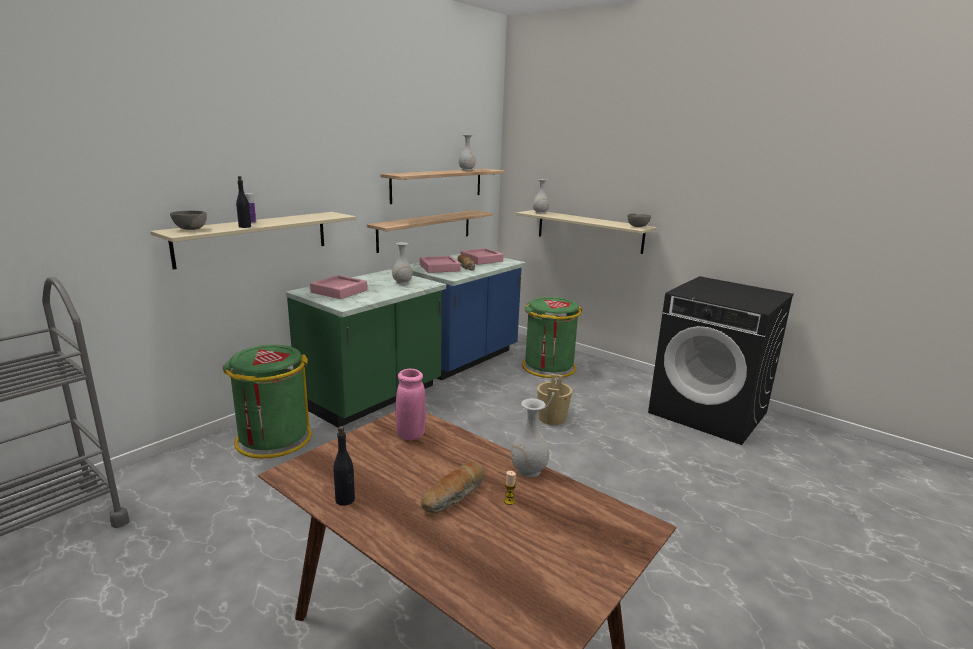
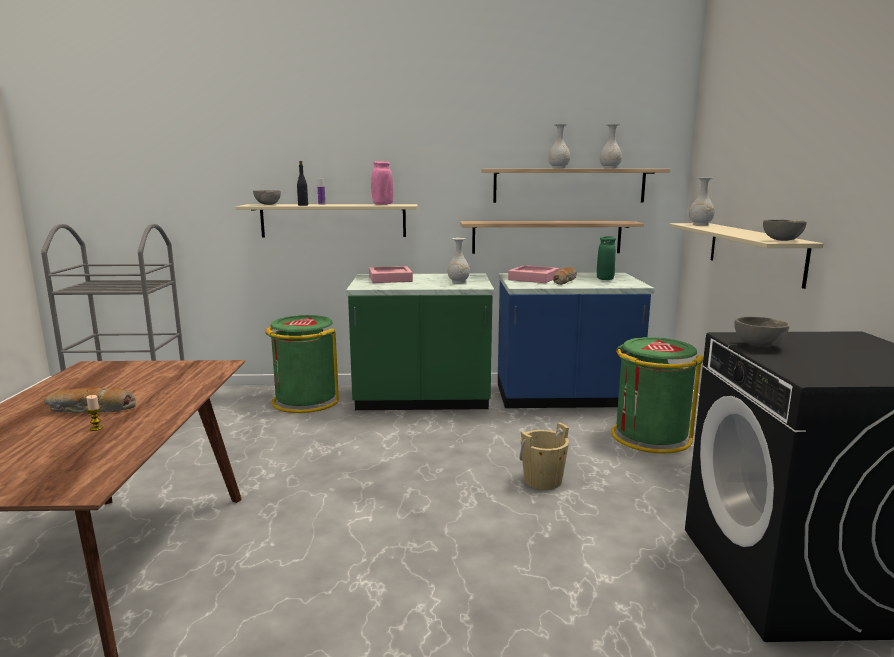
camera: 50 degrees right, 5 degrees down
black bottle [333,426,355,506] -> none
pink vase [396,369,426,440] -> pink vase moved to [371,161,394,205]
pink tray [460,248,504,265] -> green vase [597,236,616,280]
white vase [511,398,549,478] -> white vase moved to [548,124,570,169]
none -> grey bowl [734,316,790,347]

